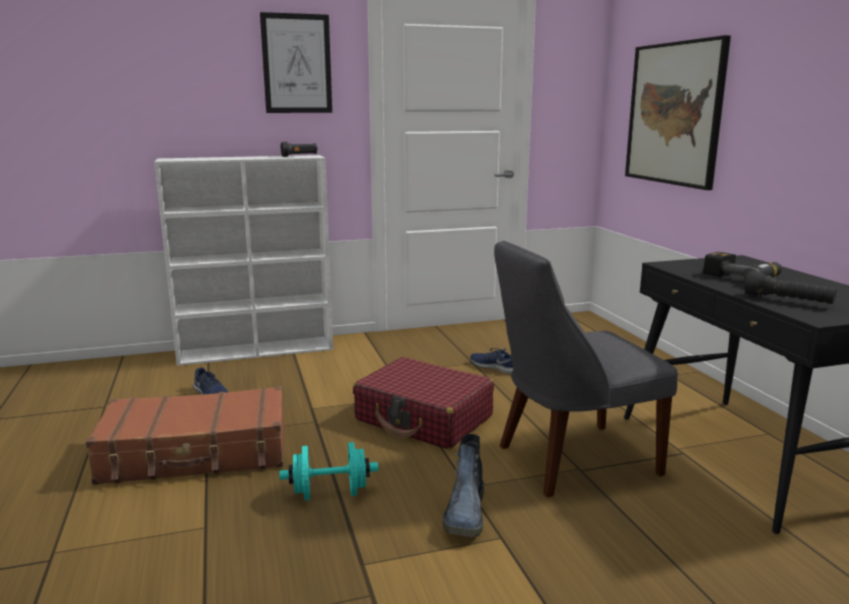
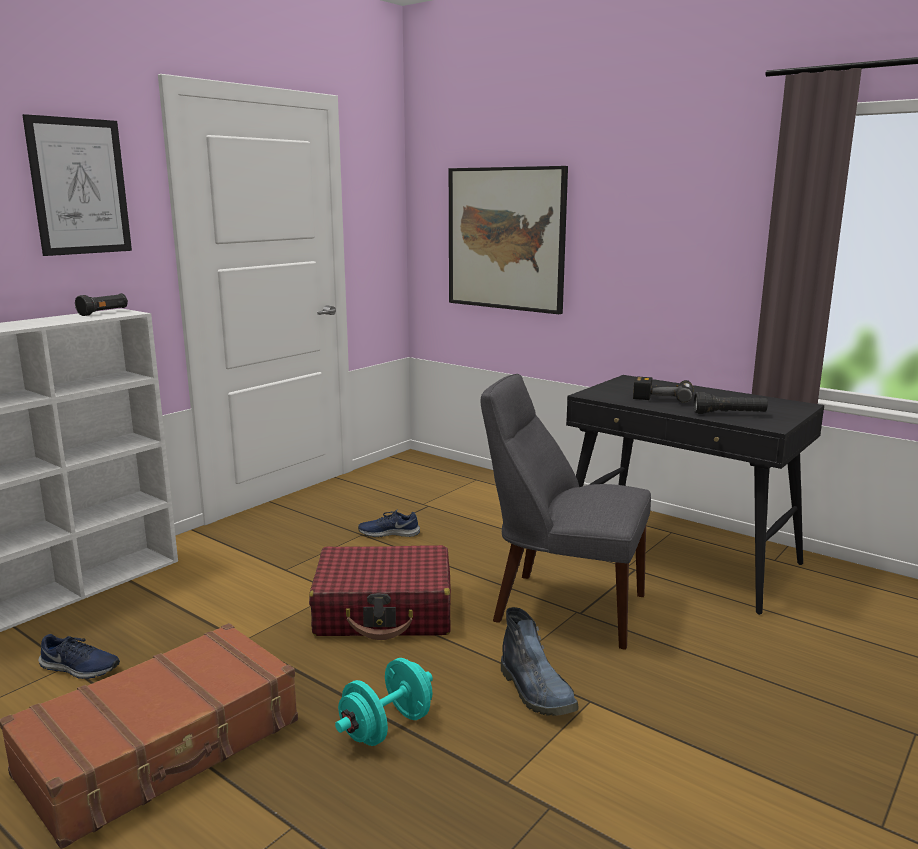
camera: 35 degrees left, 0 degrees up
grey chair [494,241,678,497] -> grey chair turned 75 degrees clockwise [481,374,651,650]

